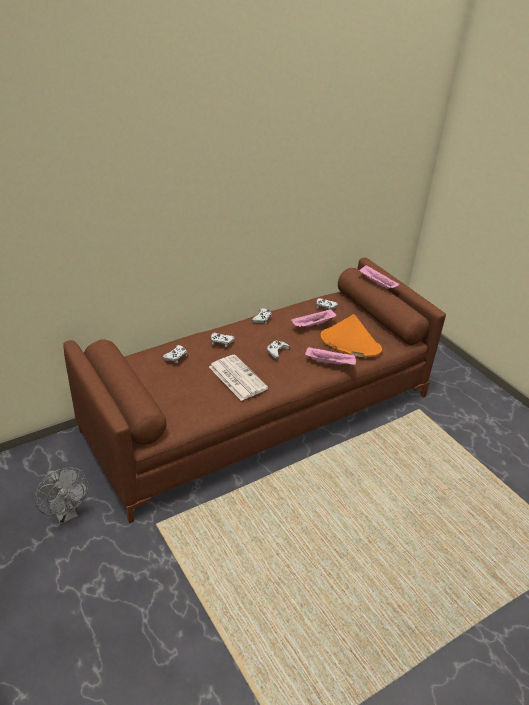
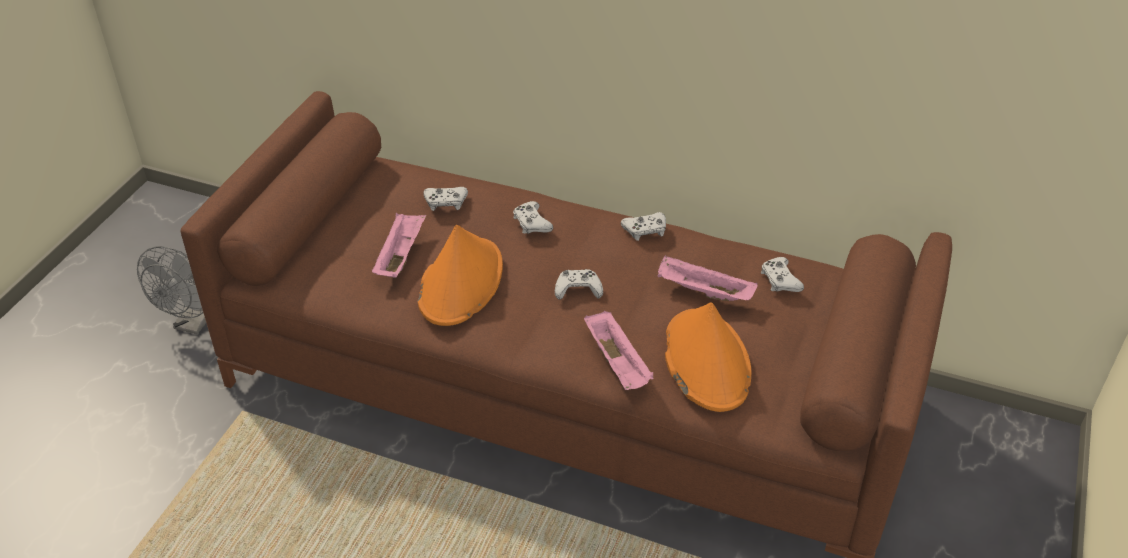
camera: 55 degrees right, 5 degrees up
newspaper [209,355,268,401] -> orange hat [418,225,503,326]
pink tray [358,265,400,289] -> pink tray moved to [371,213,426,278]

